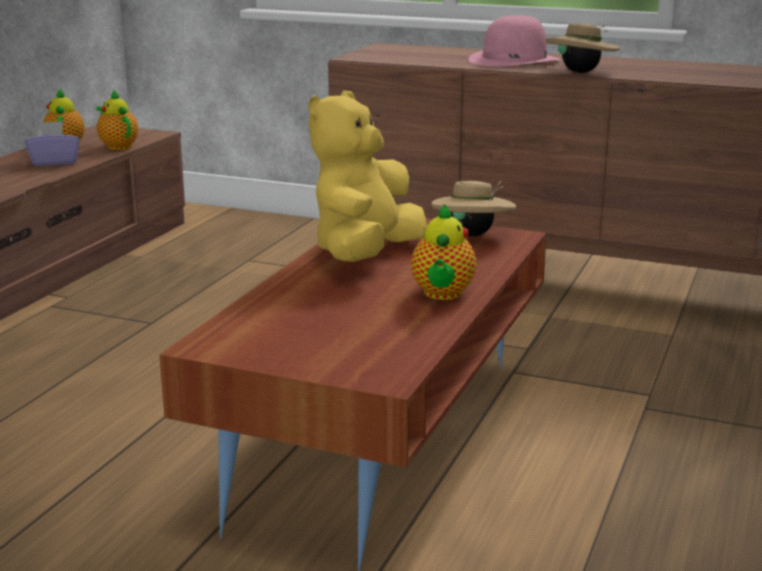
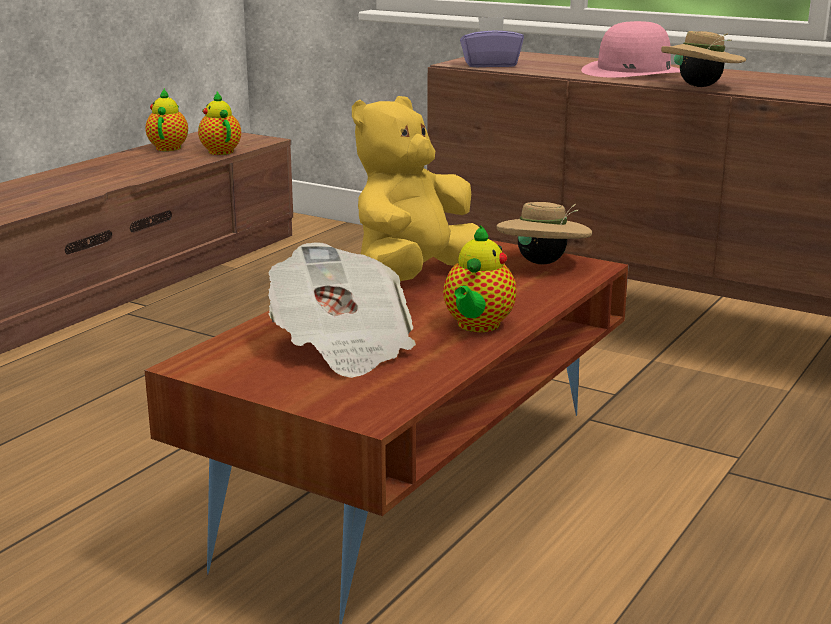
camera: 10 degrees right, 0 degrees up
purple tissue box [25,121,79,166] -> purple tissue box moved to [460,17,524,67]
none -> newspaper [268,242,416,378]

